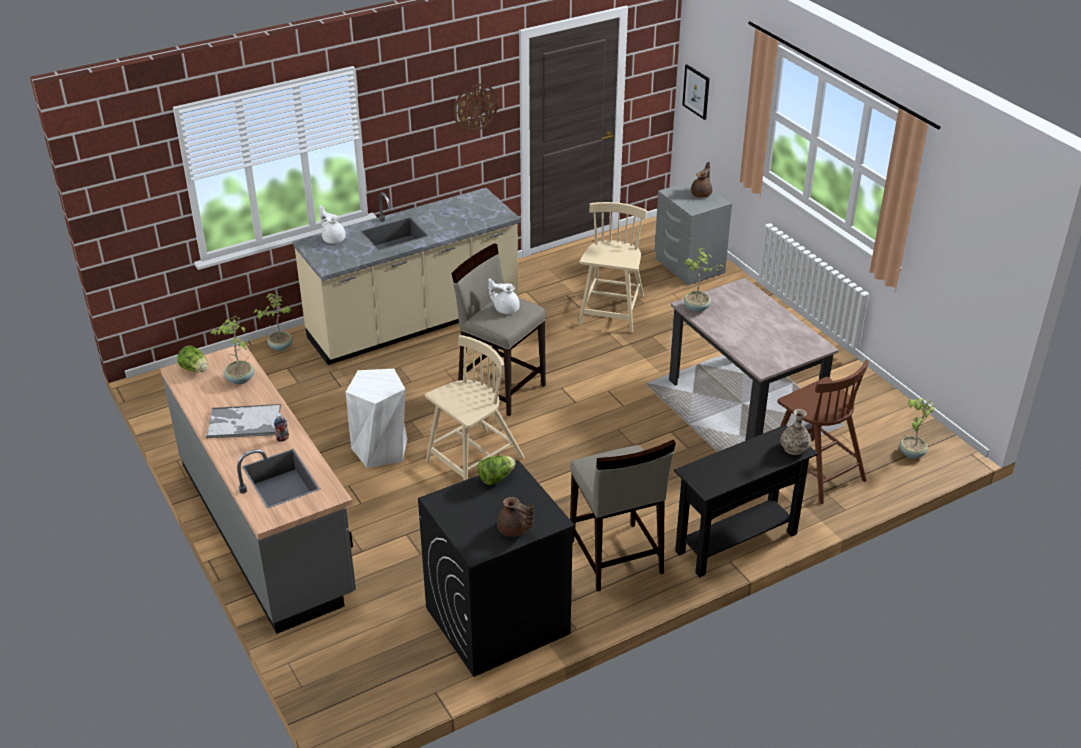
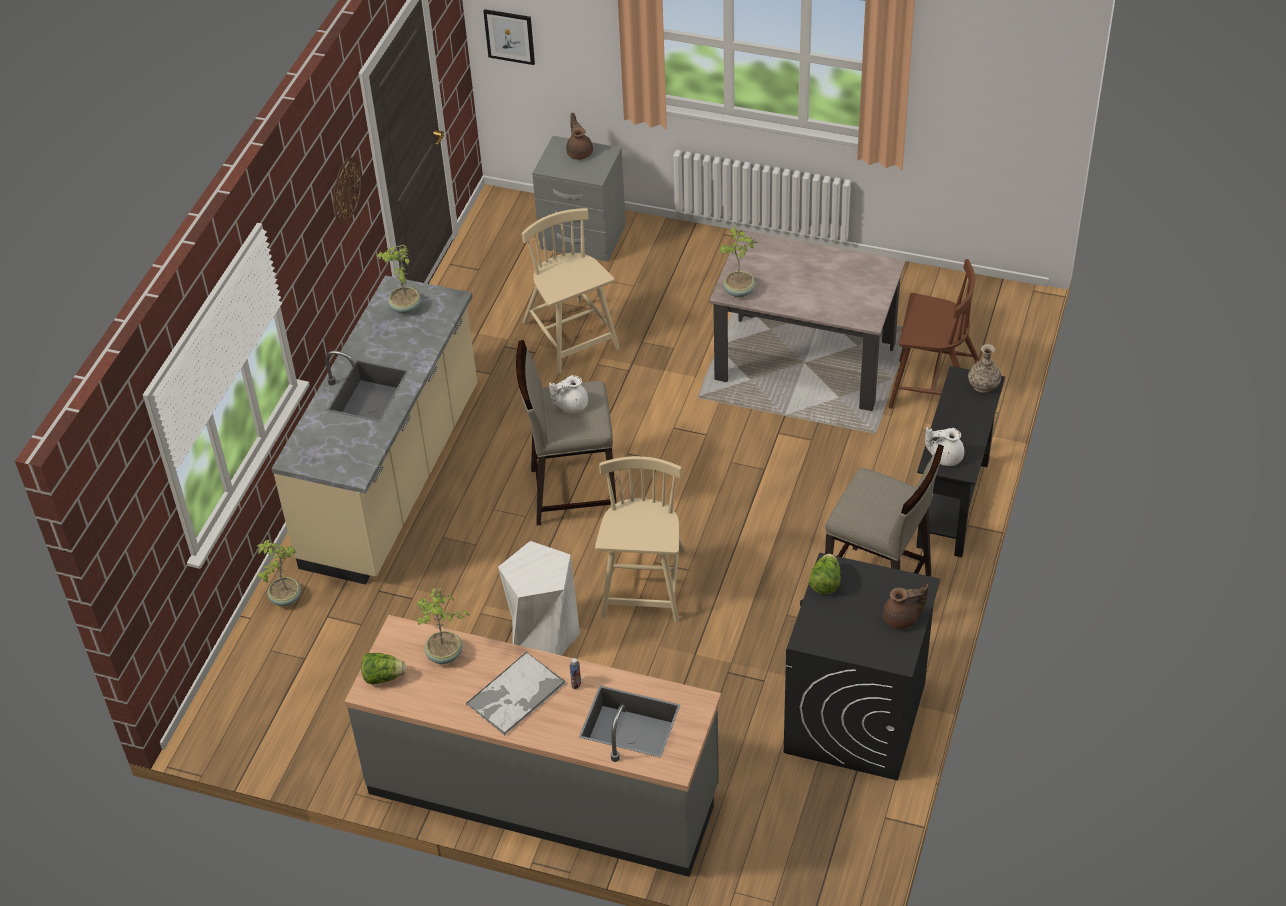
camera: 40 degrees left, 10 degrees up
white teapot [319,206,346,244] -> white teapot moved to [925,427,964,466]
potted plant [900,399,936,459] -> potted plant moved to [376,244,421,314]

